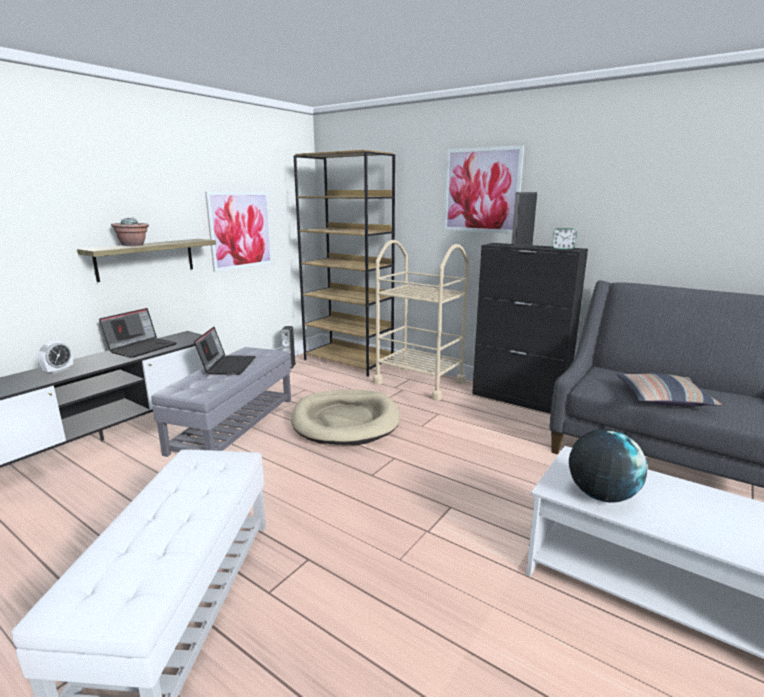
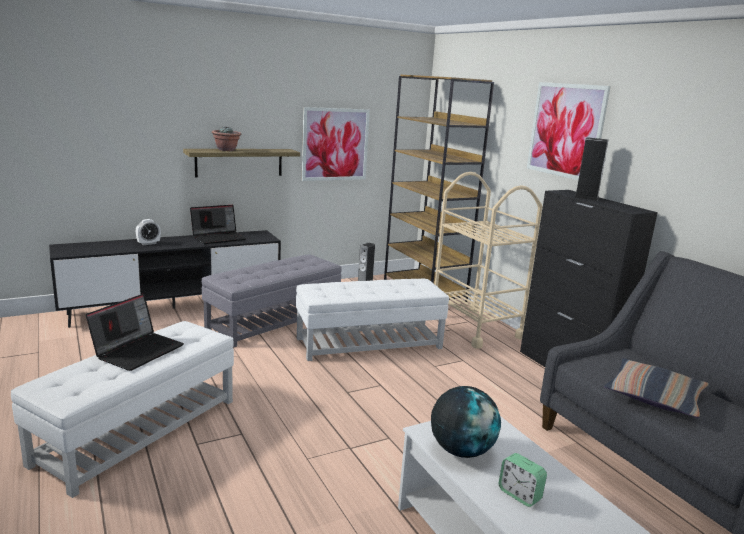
camera: 25 degrees right, 0 degrees up
laptop [194,327,256,375] -> laptop moved to [85,294,184,371]
beige dog bed [291,389,400,445] -> white ottoman [296,279,449,361]
alarm clock [553,228,577,249] -> alarm clock moved to [498,453,547,507]

